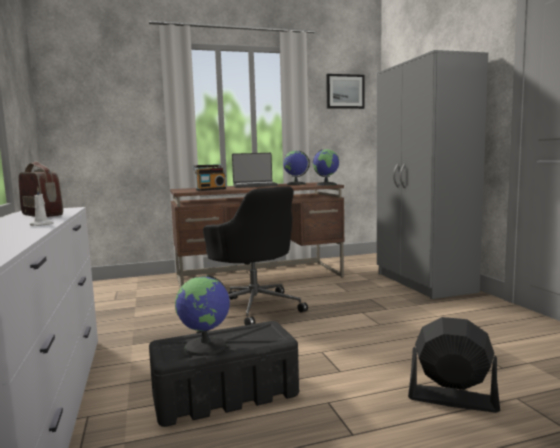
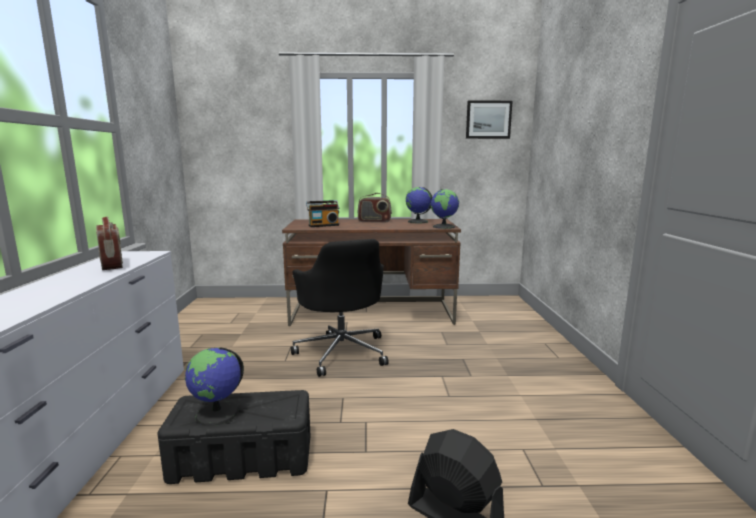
camera: 15 degrees right, 5 degrees up
white candle [29,187,54,226] -> none
laptop [232,153,278,188] -> radio [357,193,392,223]
grey wardrobe [377,50,488,299] -> none

